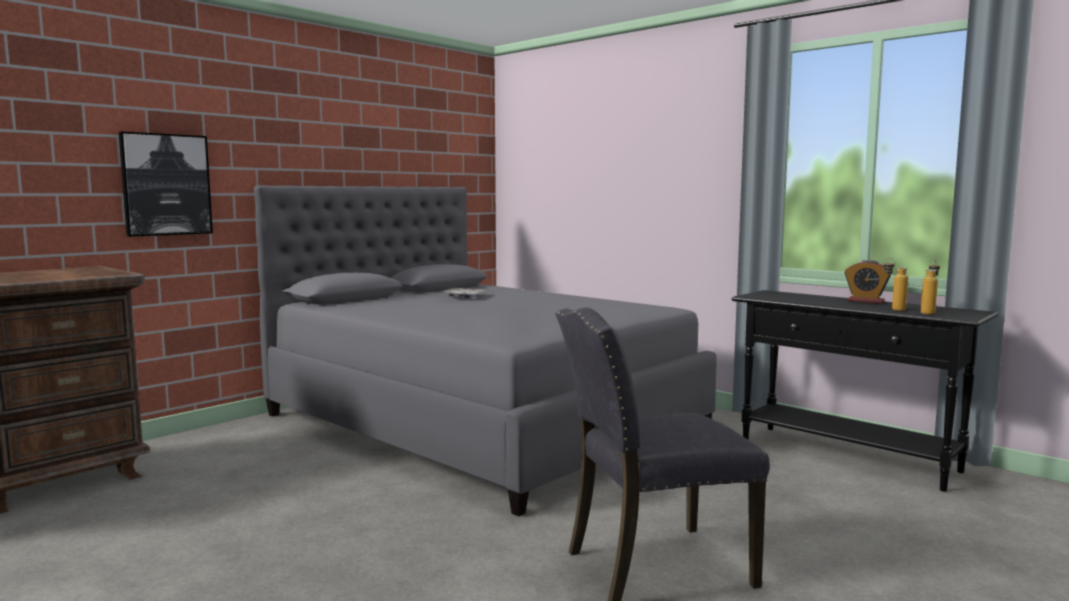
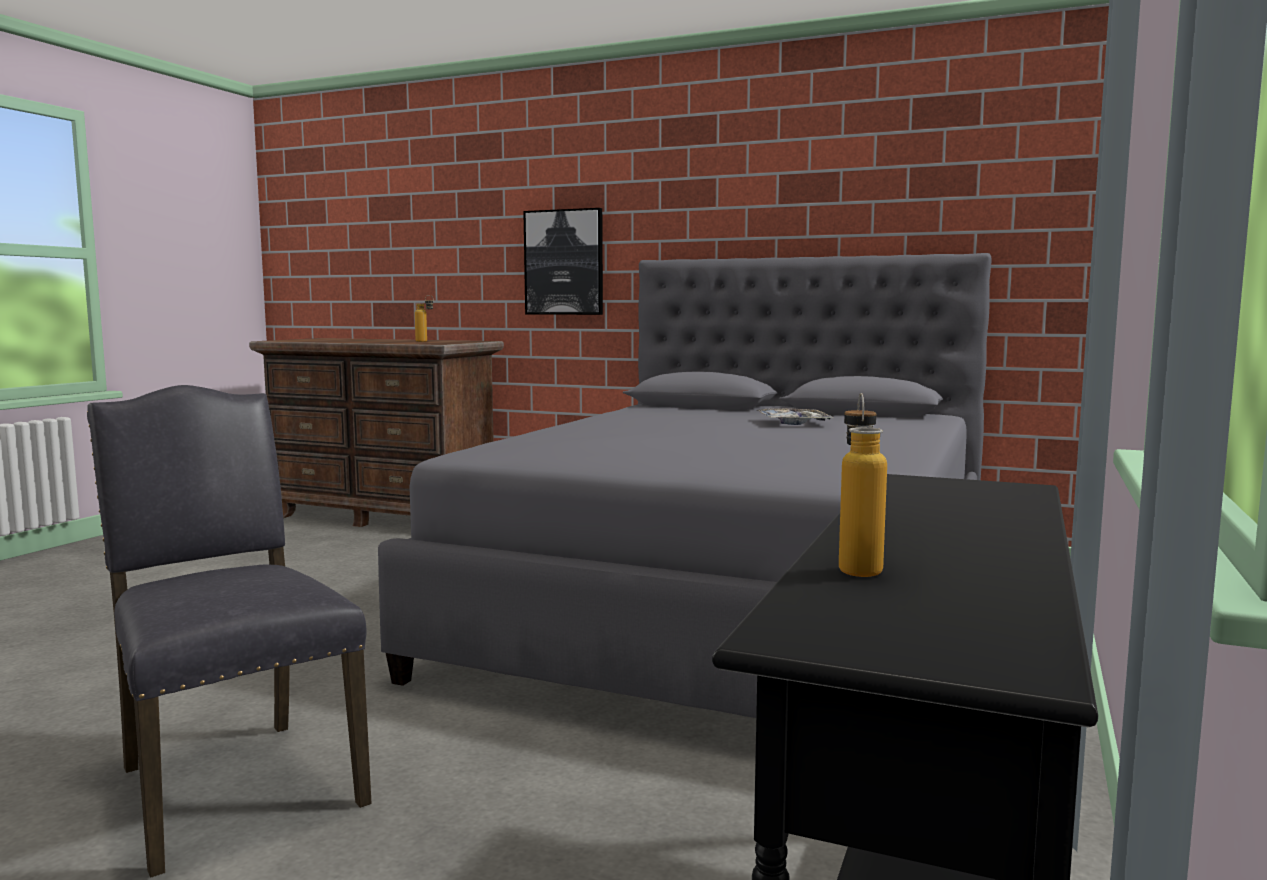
camera: 70 degrees right, 0 degrees up
alarm clock [844,260,891,304] -> none
bottle [921,260,940,315] -> bottle moved to [415,295,434,342]

